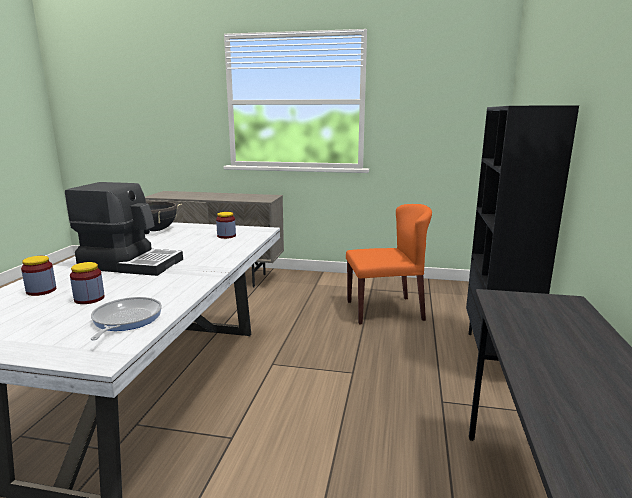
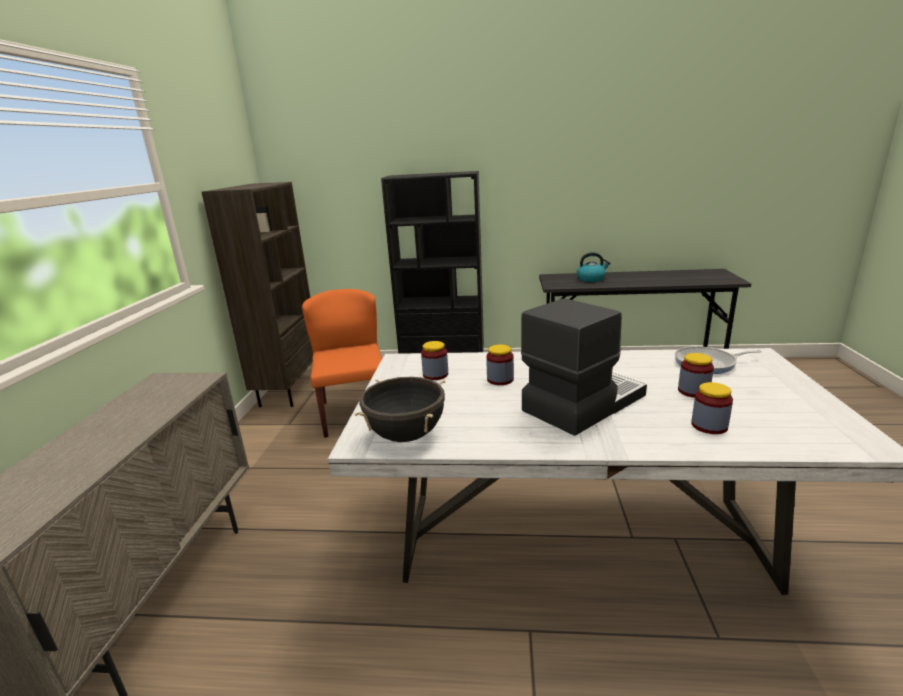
camera: 95 degrees left, 5 degrees up
coffee machine [65,182,183,276] -> coffee machine turned 45 degrees clockwise [521,298,647,436]
none -> brown bookcase [202,182,313,407]
none -> jar [486,344,514,385]
none -> kettle [577,252,610,282]

